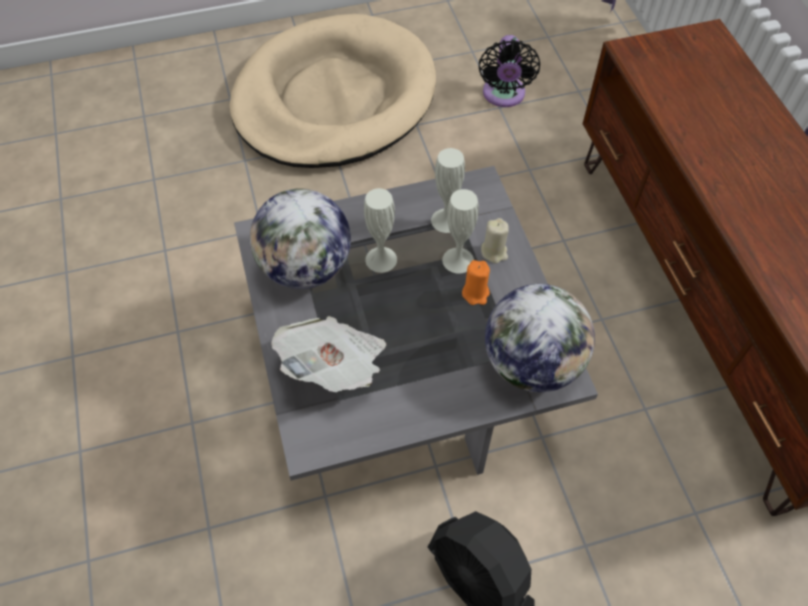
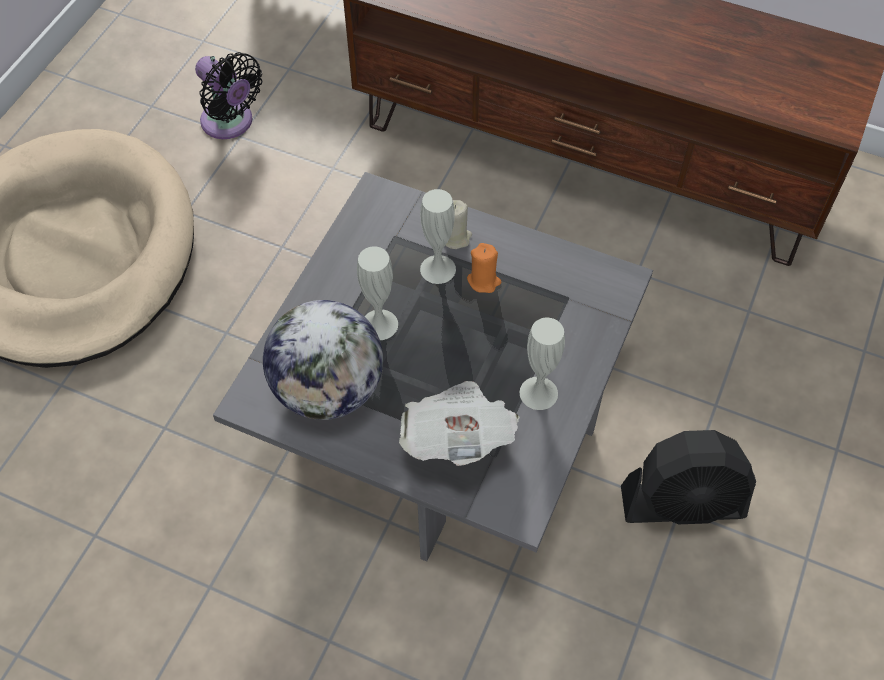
camera: 50 degrees left, 0 degrees up
white vase [431,148,465,233] -> white vase moved to [519,318,565,410]
globe [485,284,595,392] -> none

